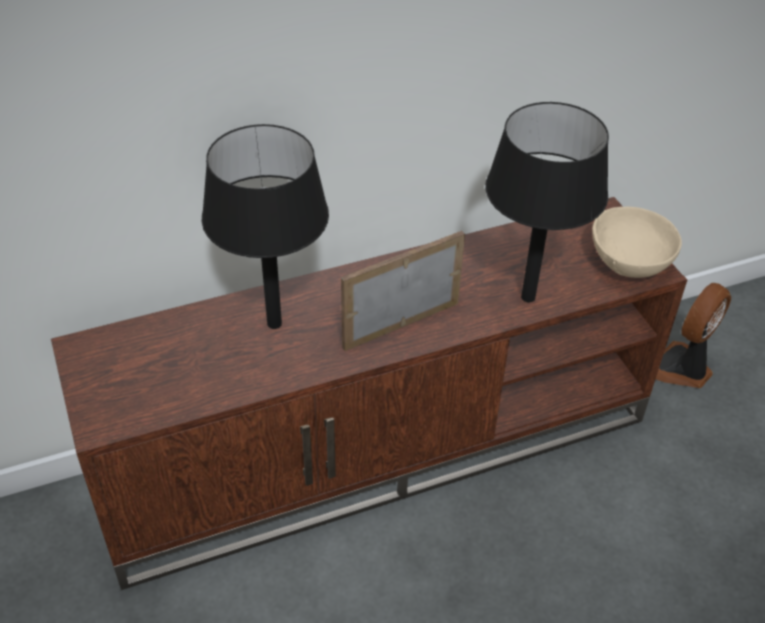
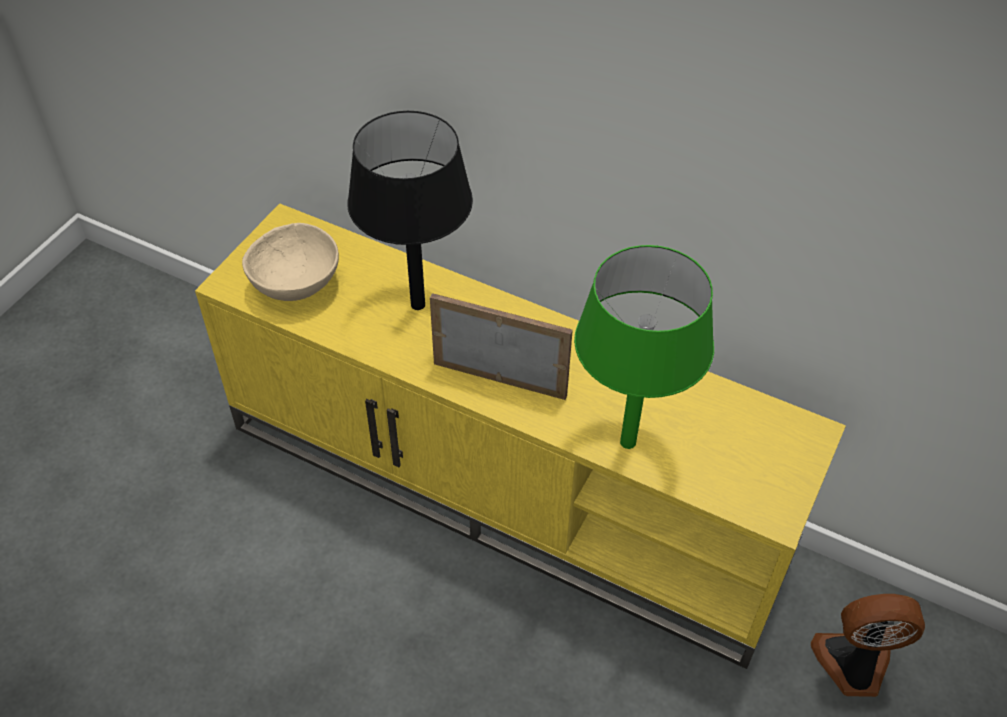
camera: 50 degrees right, 5 degrees up
brown tv stand [51,197,687,590] -> yellow tv stand [195,203,846,669]
black table lamp [485,102,609,302] -> green table lamp [574,245,714,449]
beige bowl [592,207,682,278] -> beige bowl moved to [242,223,339,301]

